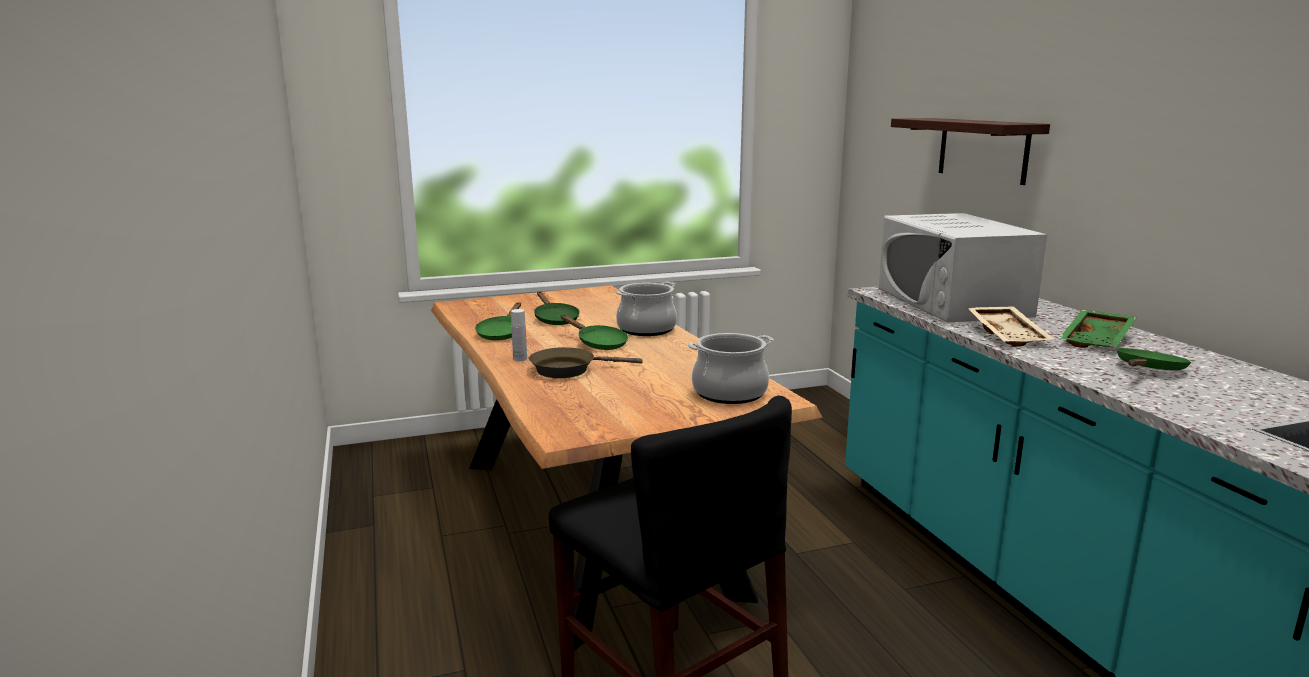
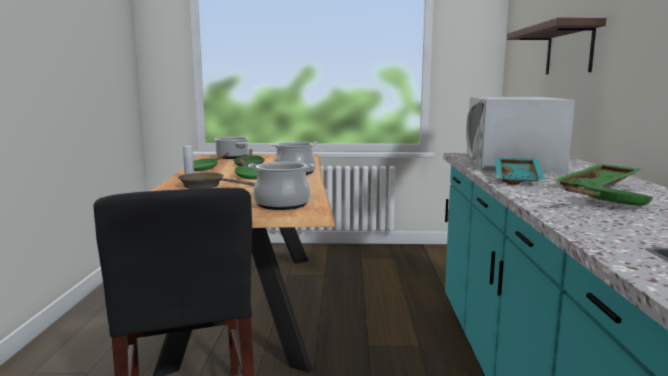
camera: 20 degrees right, 5 degrees down
beige tray [968,306,1054,347] -> turquoise tray [495,158,546,185]
none -> cooking pot [215,136,249,159]

